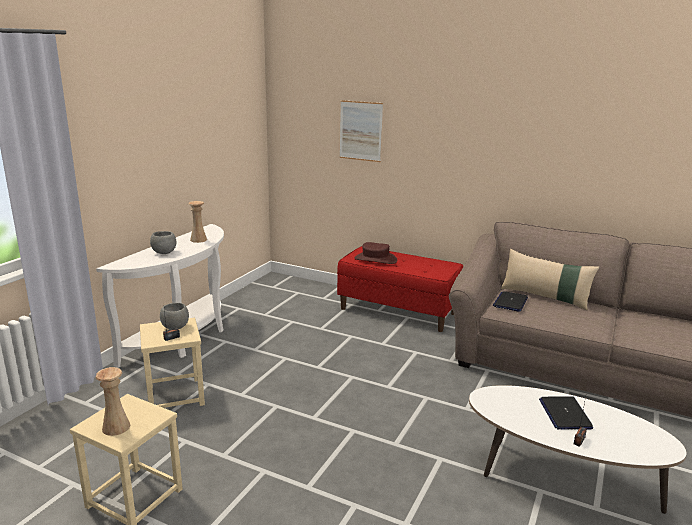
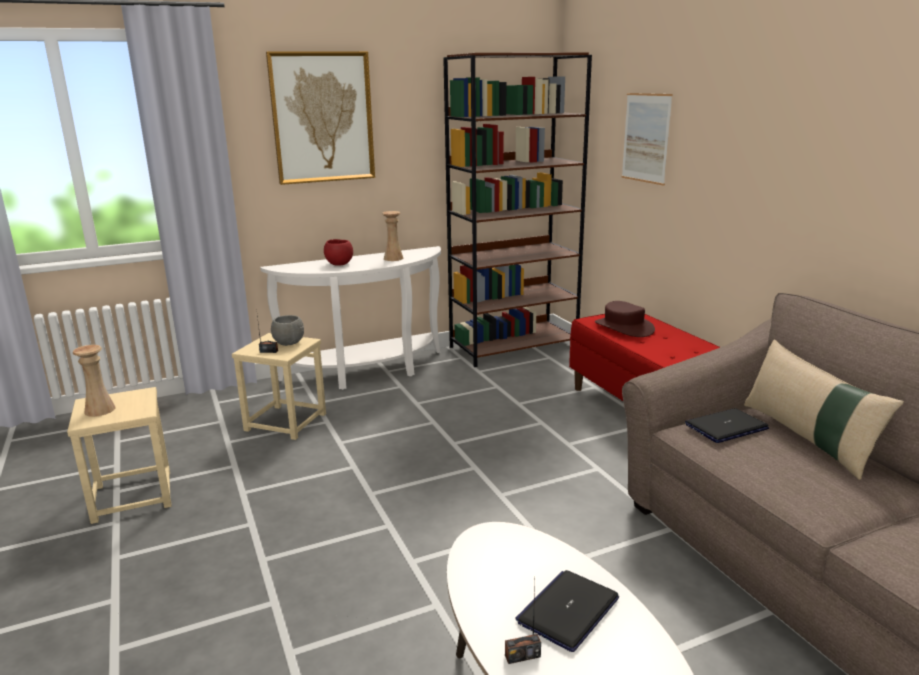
camera: 40 degrees right, 0 degrees up
grey bowl [150,231,176,254] -> red bowl [324,239,353,266]
none -> picture [266,51,375,185]
none -> brown bookcase [443,52,592,367]

